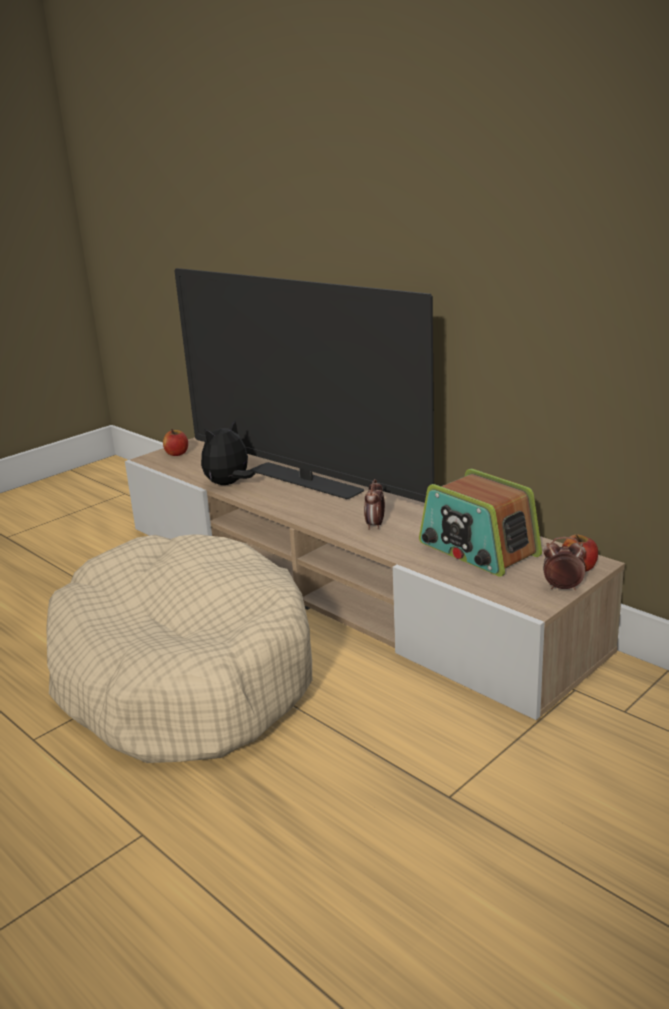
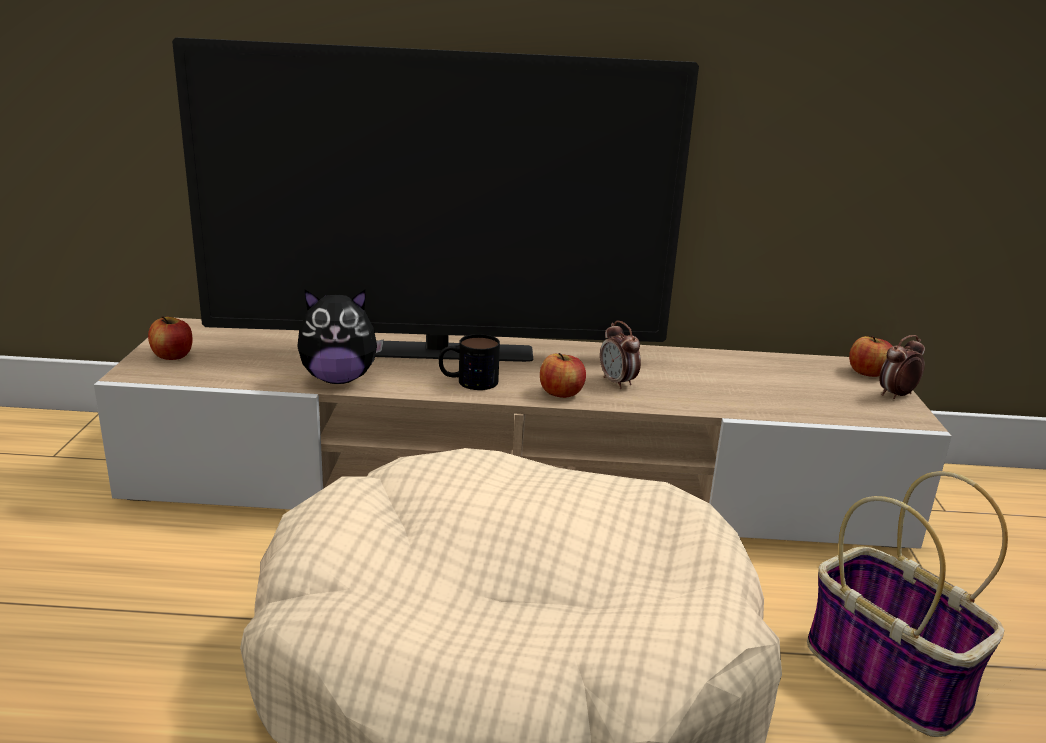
camera: 45 degrees left, 0 degrees up
plush toy [201,421,255,485] -> plush toy turned 105 degrees counterclockwise [297,290,384,384]
radio [419,469,542,577] -> none
none -> mug [439,334,500,390]
none -> apple [540,353,586,398]
none -> basket [807,471,1008,737]

